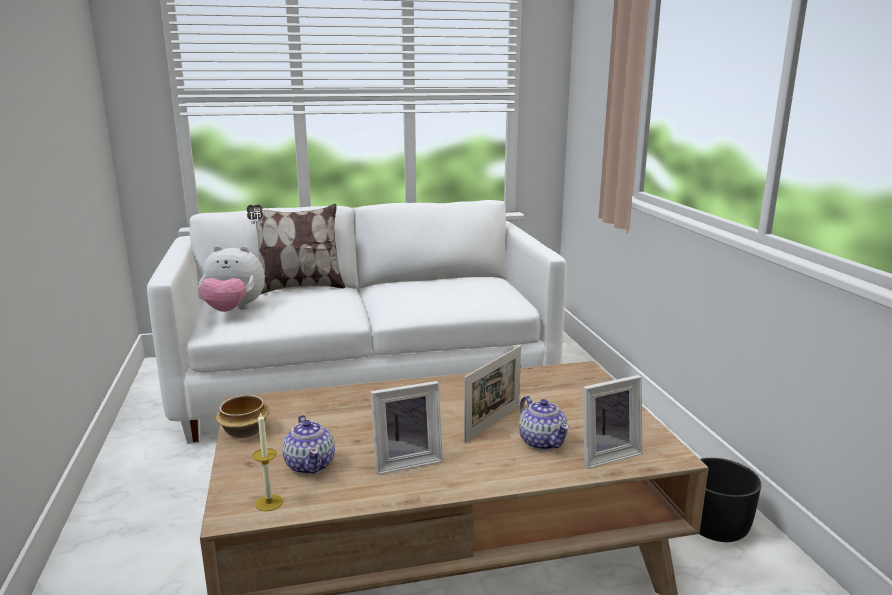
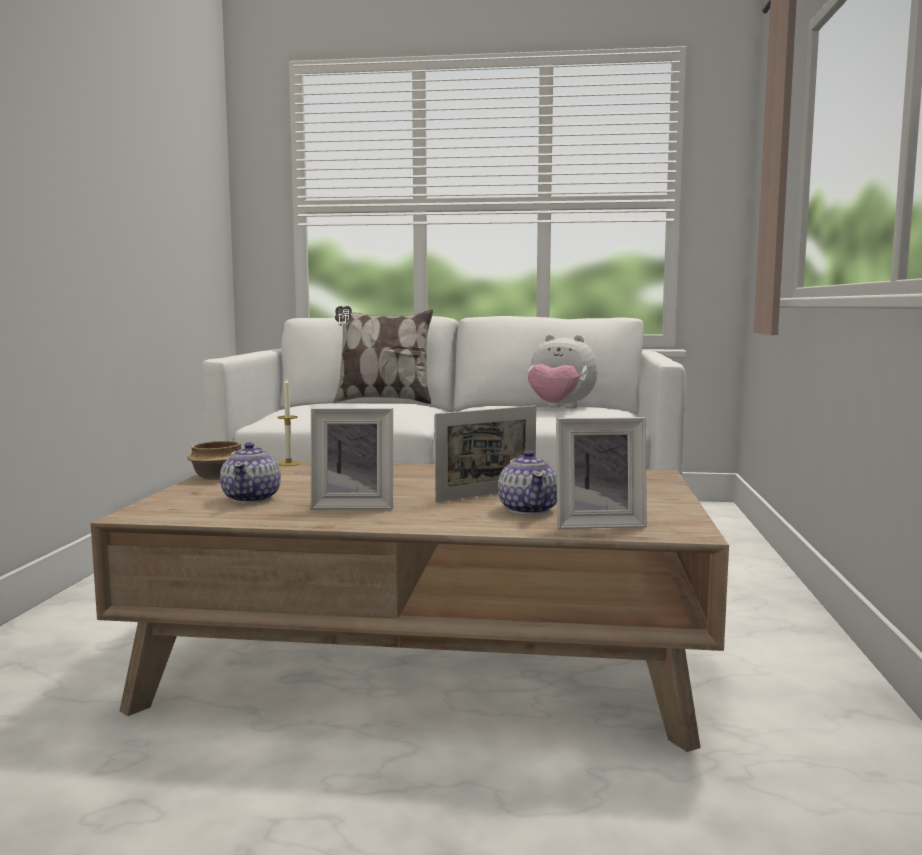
camera: 20 degrees right, 10 degrees down
plush toy [199,246,265,312] -> plush toy moved to [528,335,598,408]
candle [252,412,283,511] -> candle moved to [277,378,301,466]
black planter [699,458,761,542] -> none

